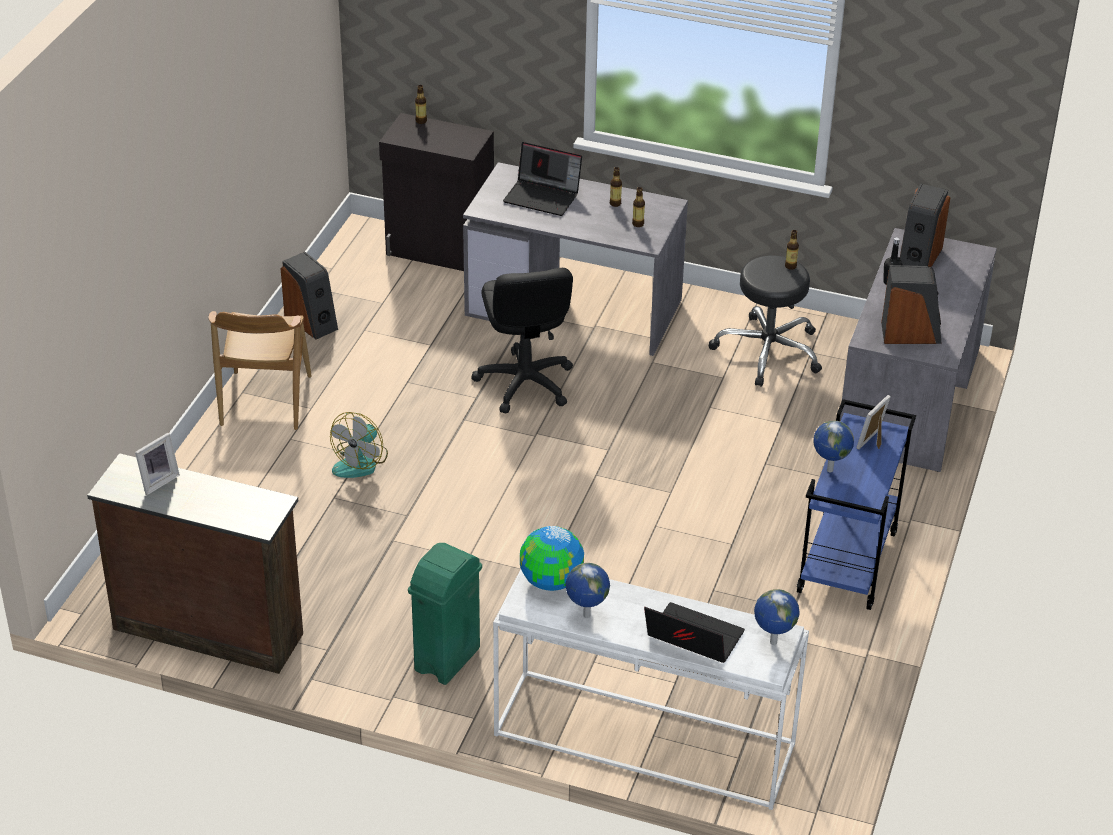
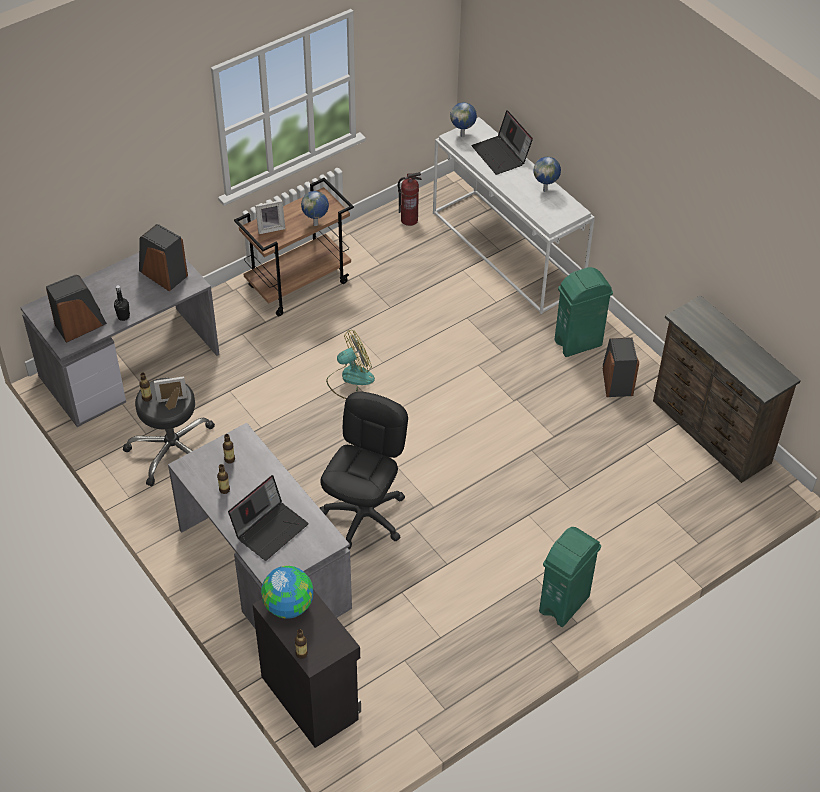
camera: 145 degrees left, 10 degrees up
picture frame [135,433,180,495] -> picture frame moved to [154,376,187,410]
brown chair [208,311,312,430] -> green trash can [539,527,601,627]
speaker [281,252,338,339] -> speaker moved to [603,337,639,397]
fan [330,412,388,478] -> fan moved to [326,330,375,399]
laptop [503,142,582,216] -> laptop turned 75 degrees clockwise [228,475,309,561]
globe [520,526,584,591] -> globe moved to [261,566,313,619]
blue cart [797,399,916,610] -> brown cart [234,178,354,316]
none -> fire extinguisher [398,172,422,226]

